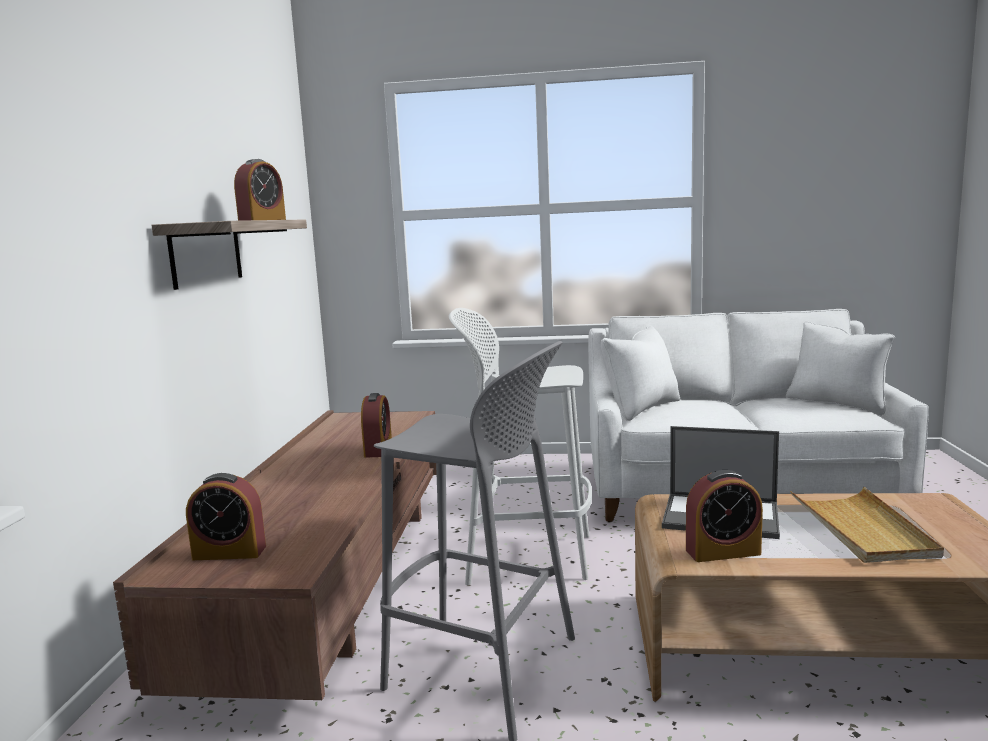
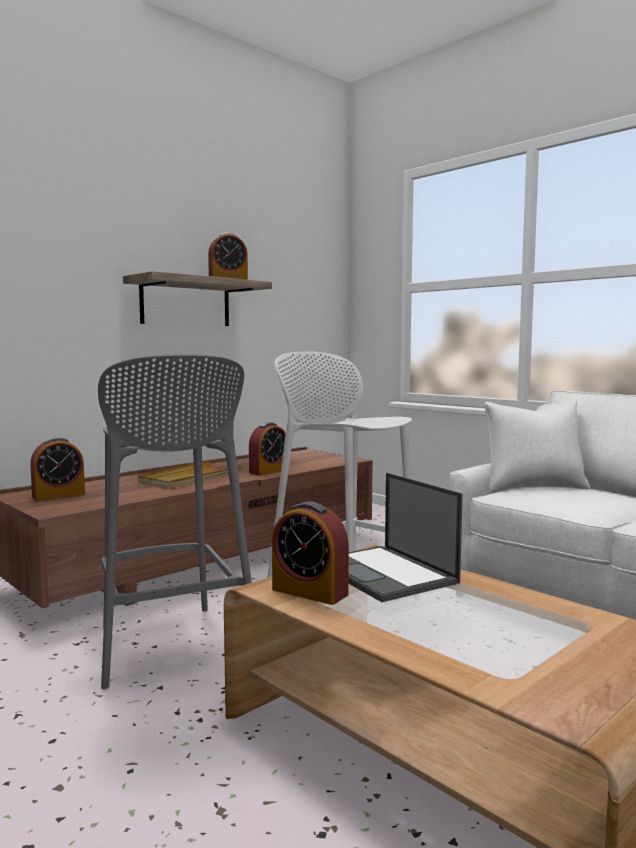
camera: 40 degrees right, 5 degrees down
alarm clock [186,473,266,560] -> alarm clock turned 75 degrees counterclockwise [30,437,85,500]
beige tray [790,487,944,563] -> beige tray moved to [138,460,243,489]

